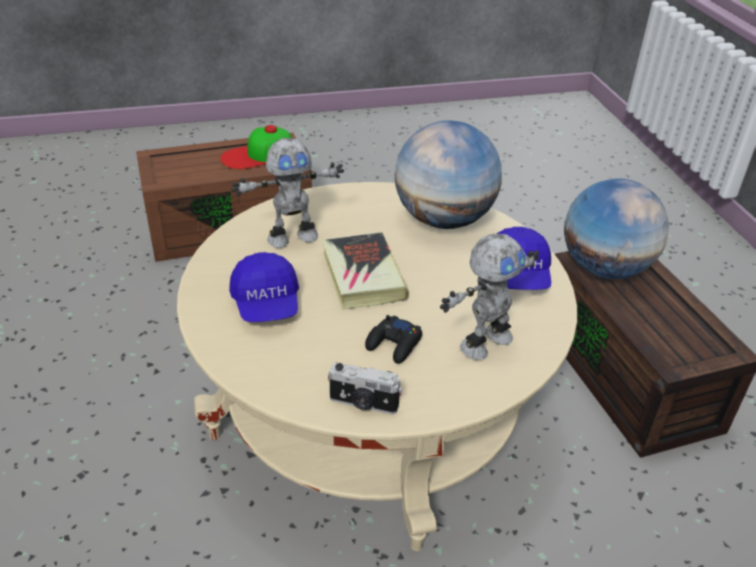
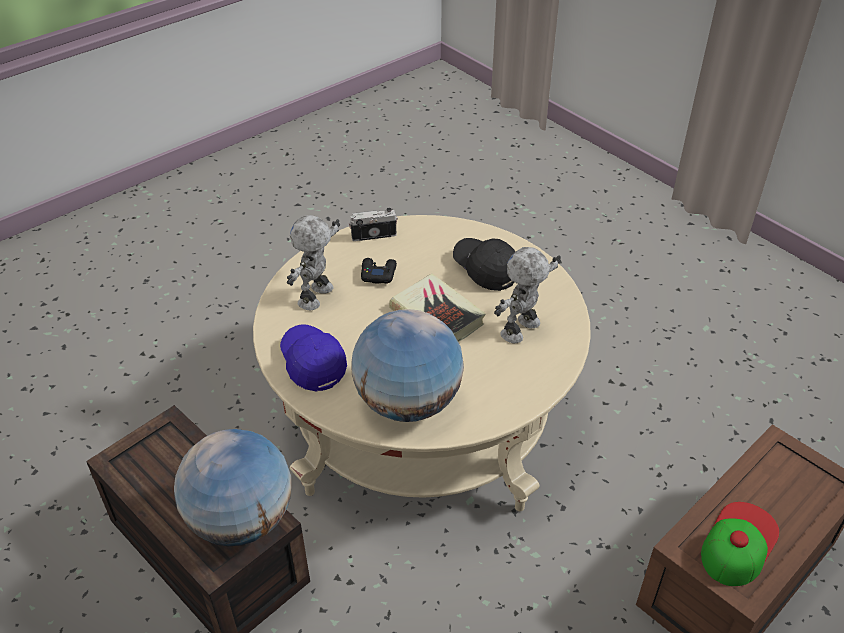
camera: 155 degrees right, 5 degrees up
blue cap [229,252,299,322] -> black cap [453,238,515,291]

